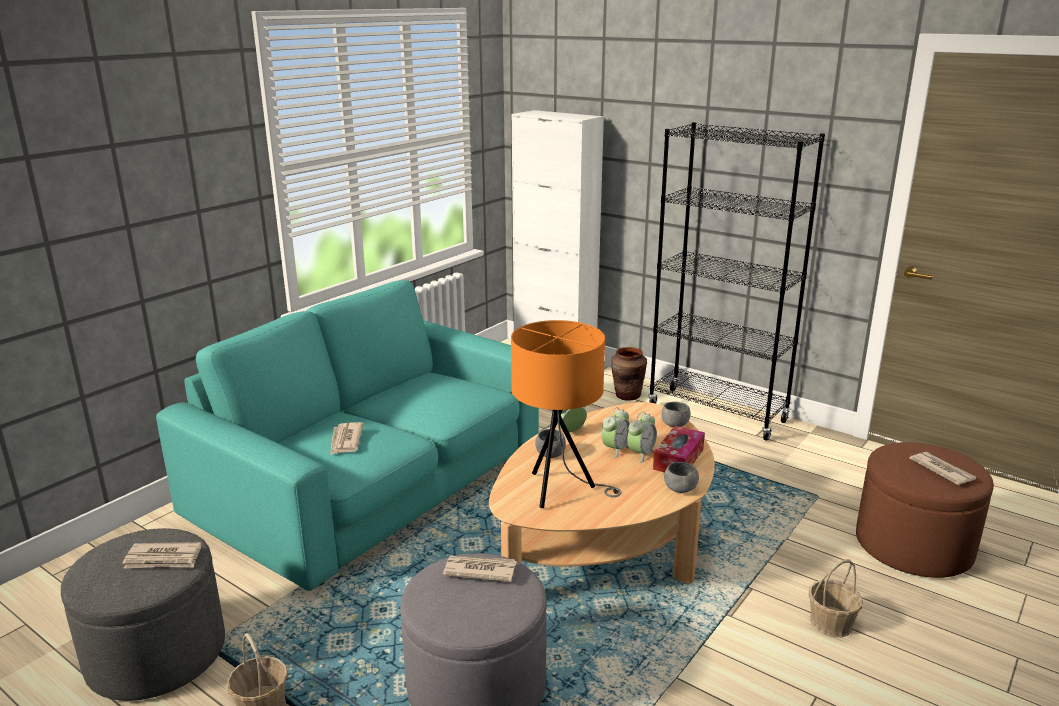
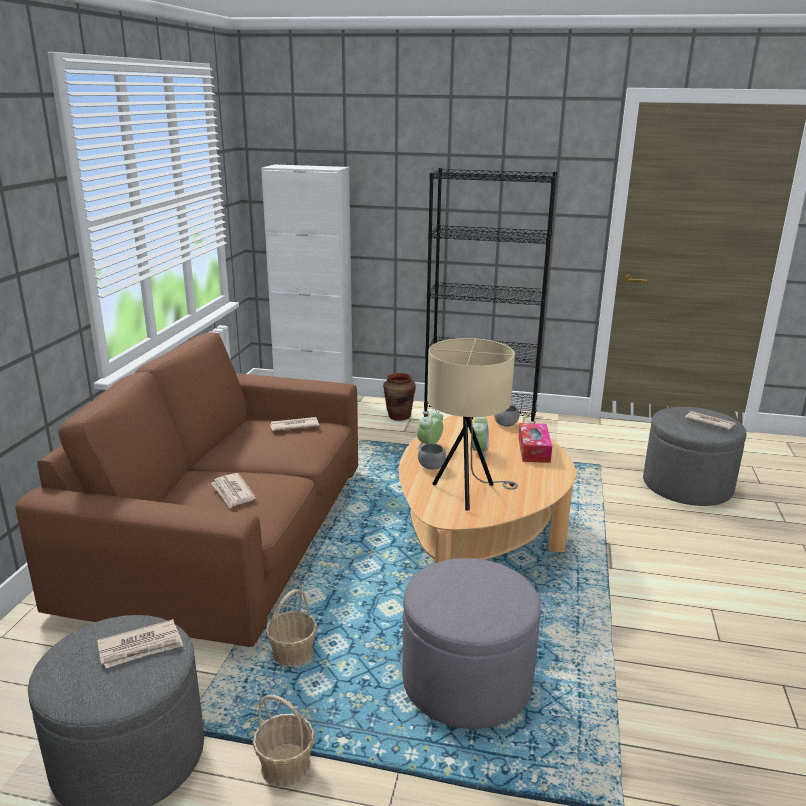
camera: 25 degrees left, 0 degrees up
turquoise sofa [156,280,539,591] -> brown sofa [15,332,358,647]
newspaper [443,556,517,582] -> newspaper moved to [270,417,319,431]
orange table lamp [511,320,622,508] -> beige table lamp [427,338,518,511]
alarm clock [627,412,657,463] -> none
grey bowl [664,462,699,493] -> none
basket [808,559,863,637] -> basket moved to [266,589,317,666]
brown ottoman [856,442,994,578] -> grey ottoman [643,407,747,506]

